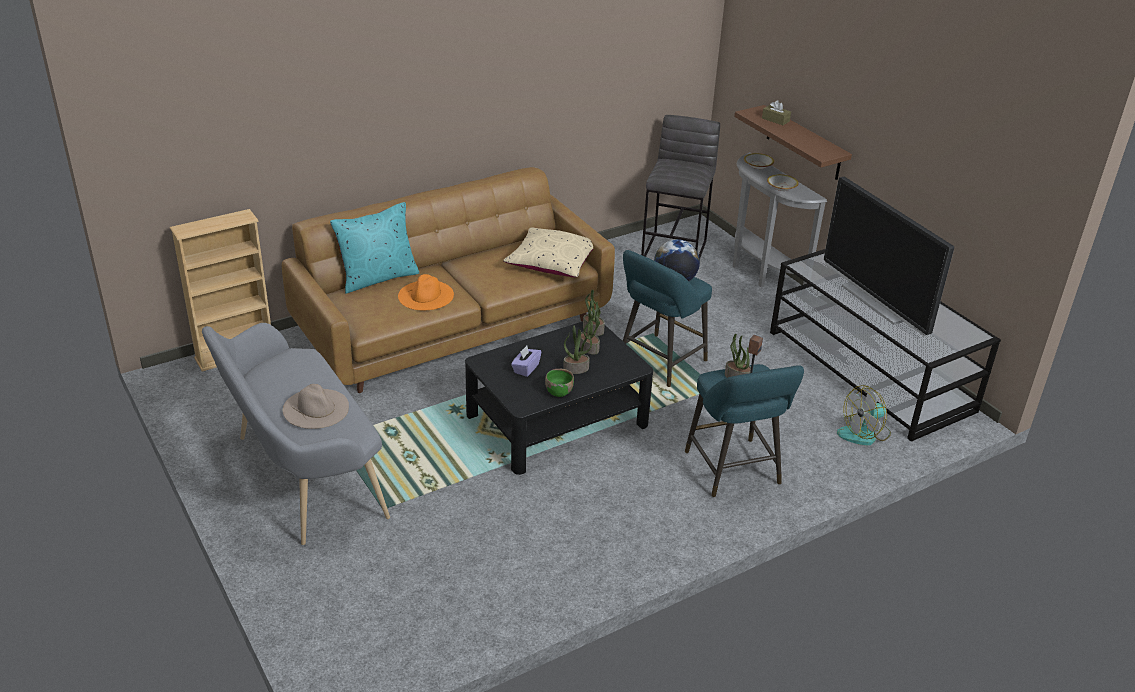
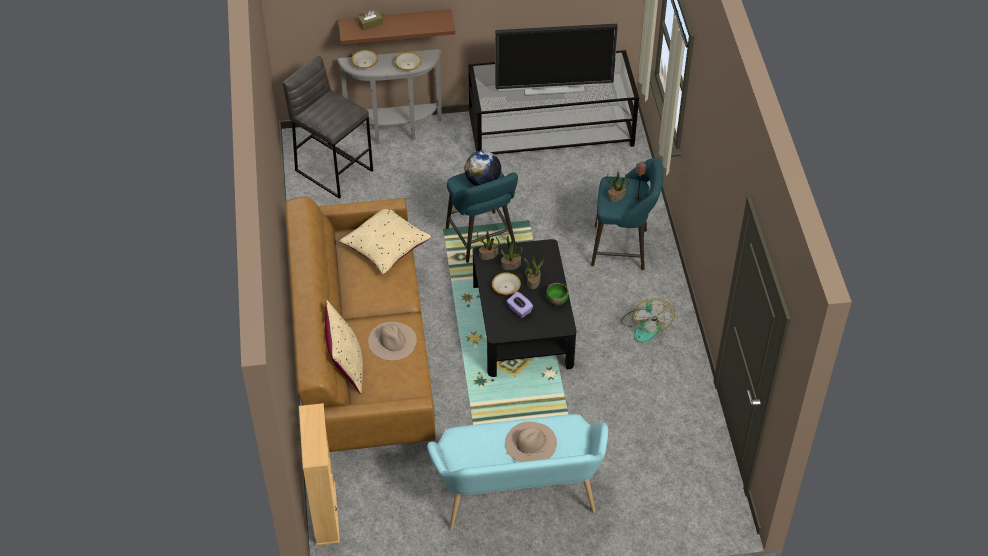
camera: 65 degrees left, 15 degrees up
grey bench [202,323,390,545] -> turquoise bench [427,414,608,530]
turquoise pillow [330,202,419,294] -> beige pillow [325,300,363,394]
orange hat [398,274,454,310] -> beige hat [368,322,417,361]
fan [837,385,891,445] -> fan moved to [621,298,675,343]
none -> bowl [492,272,521,295]

